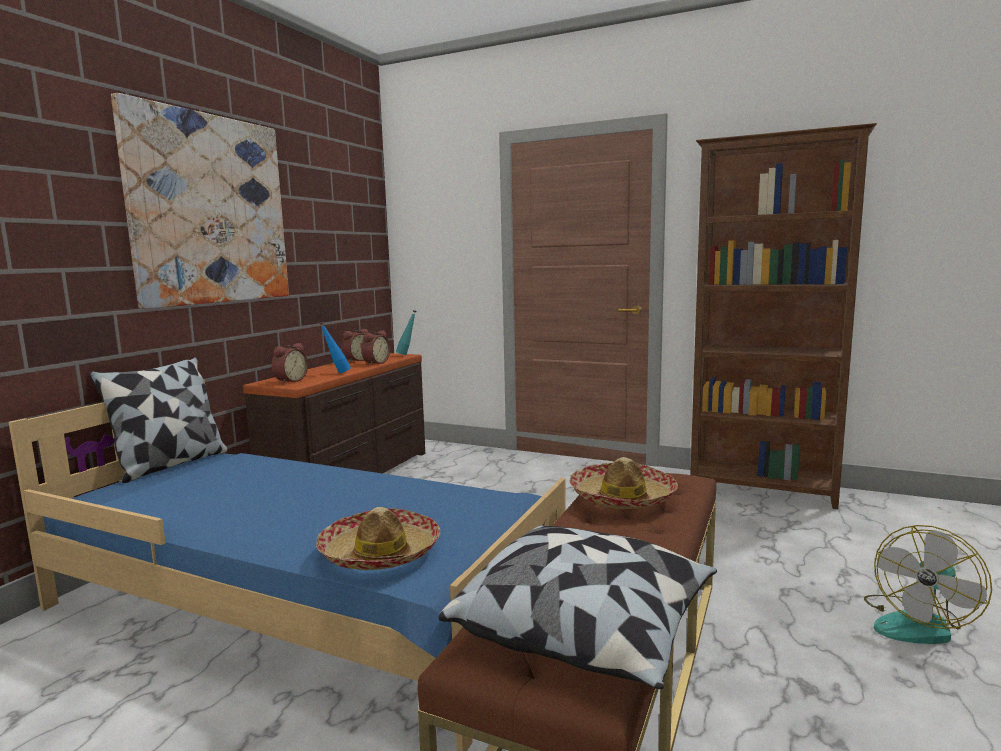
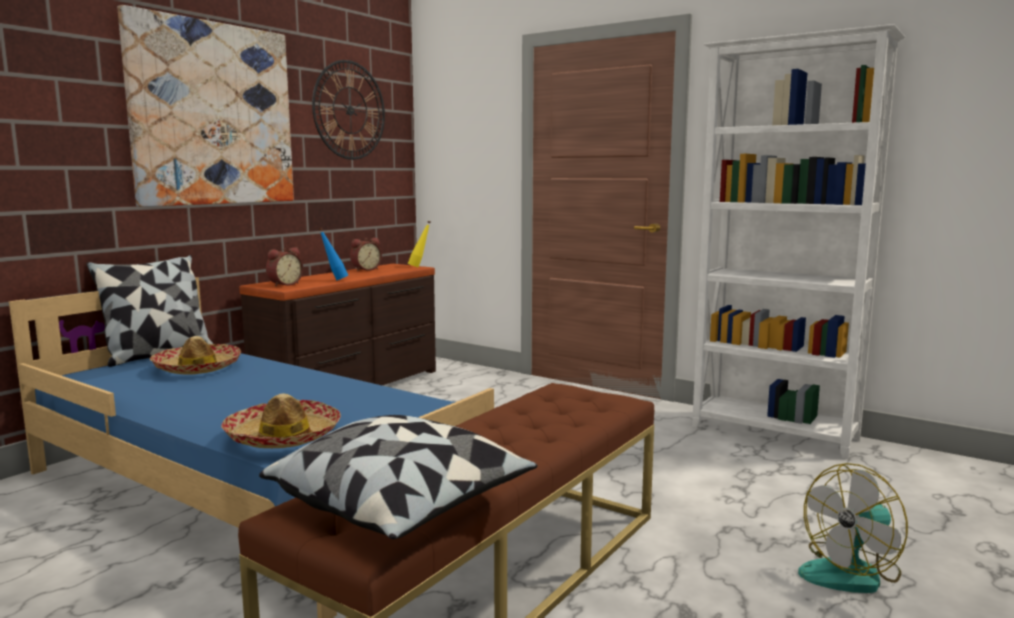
camera: 10 degrees right, 0 degrees up
alarm clock [361,330,390,365] -> none
turquoise bottle [396,310,416,355] -> yellow bottle [408,221,431,267]
hat [569,457,678,509] -> hat moved to [150,336,241,375]
brown bookcase [690,123,877,509] -> white bookcase [692,24,905,459]
none -> wall clock [312,60,385,160]

